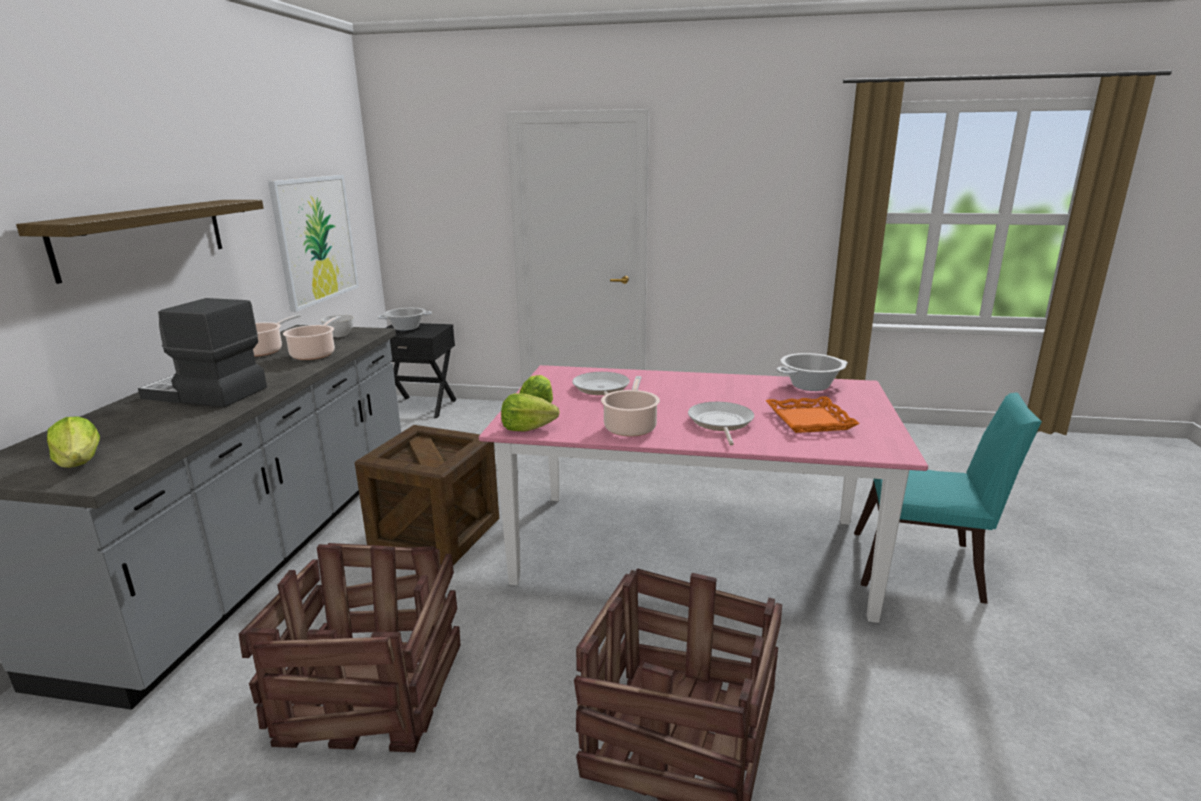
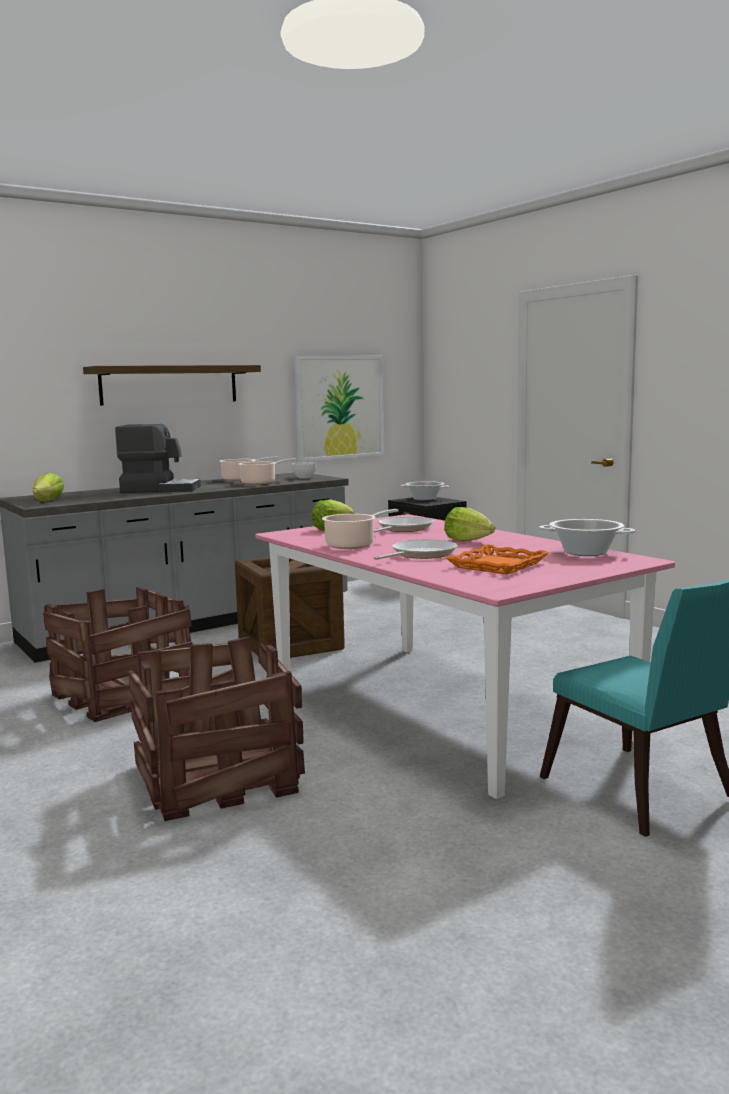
camera: 45 degrees right, 10 degrees down
coffee machine [138,298,267,407] -> coffee machine turned 120 degrees clockwise [115,424,201,493]
lettuce [501,393,560,432] -> lettuce moved to [444,507,495,541]

